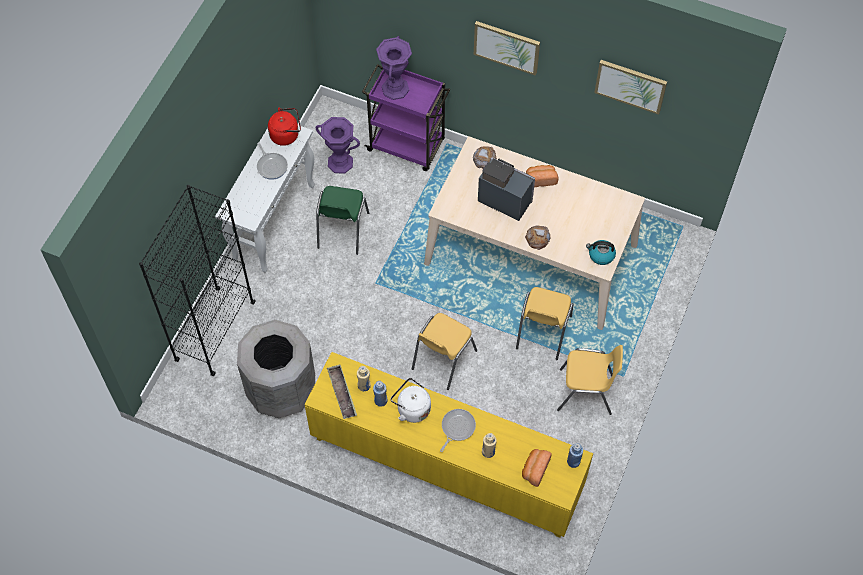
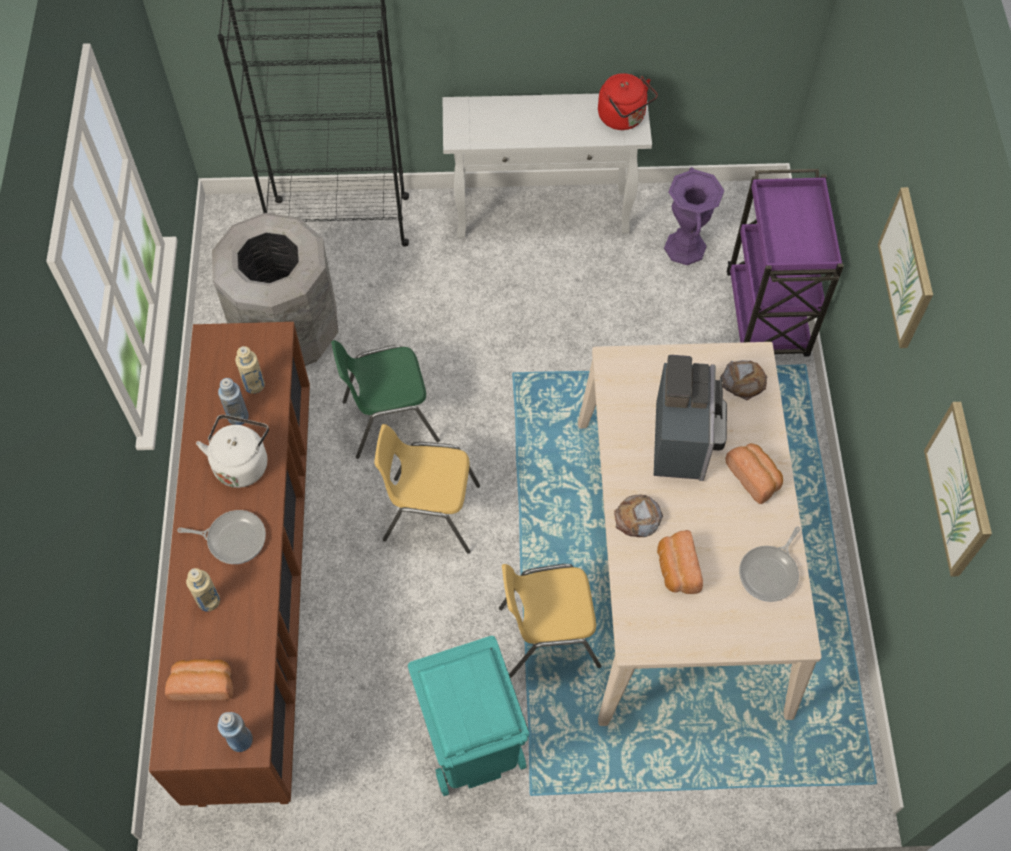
camera: 65 degrees right, 0 degrees up
frying pan [257,142,288,180] -> frying pan moved to [739,526,801,602]
yellow cabinet [305,352,593,538] -> brown cabinet [149,322,310,807]
green chair [316,186,369,255] -> green chair moved to [331,340,440,459]
tray [327,364,357,419] -> none
purple vase [376,36,412,100] -> none
yellow chair [557,345,623,415] -> turquoise trash can [408,636,529,796]
kettle [586,240,616,265] -> none
none -> bread [657,530,703,594]

